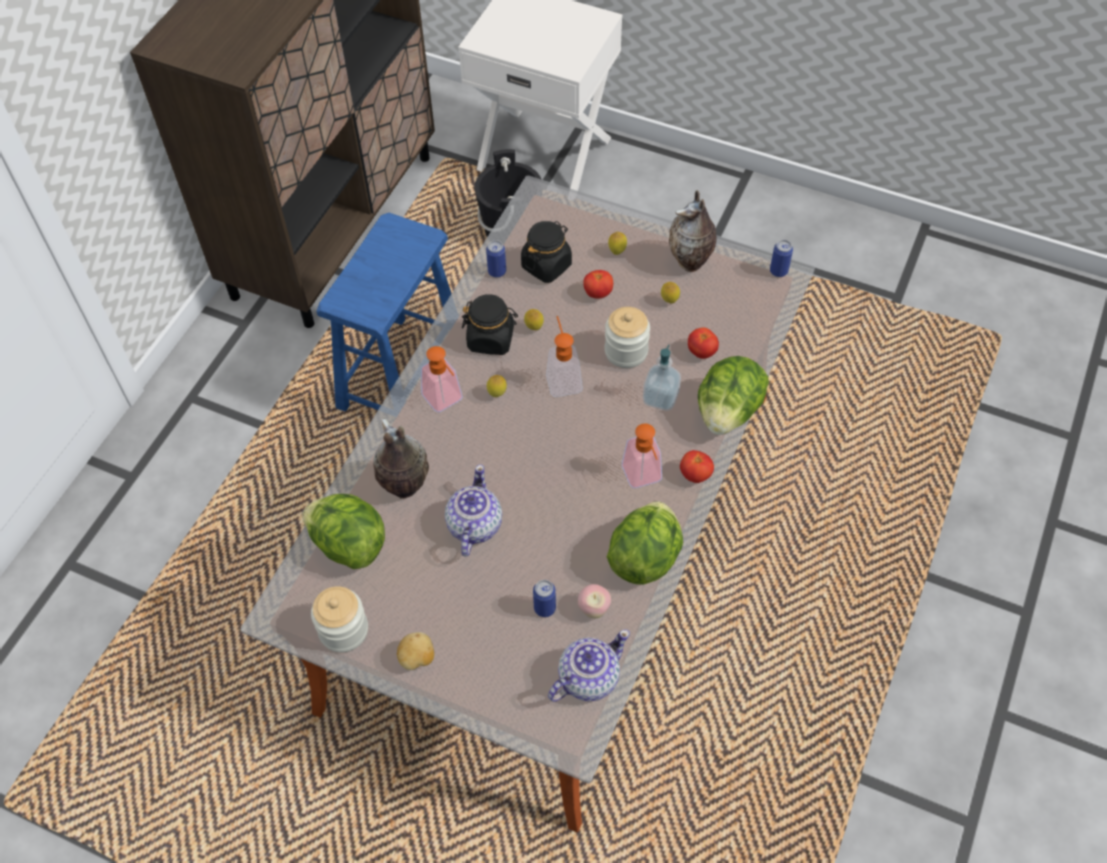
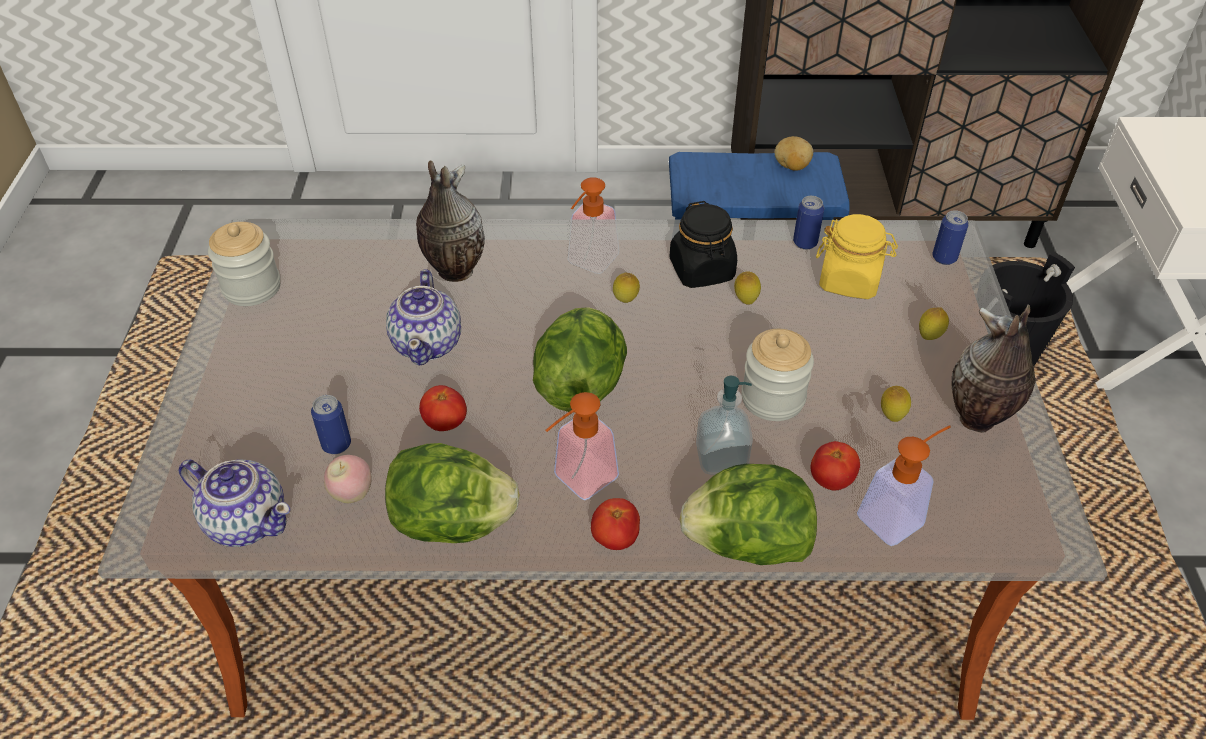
camera: 65 degrees right, 10 degrees down
lettuce [302,494,385,569] -> lettuce moved to [533,307,627,412]
potato [397,632,434,670] -> potato moved to [775,136,813,171]
teapot [445,465,502,556] -> teapot turned 105 degrees clockwise [386,269,461,365]
black jar [521,221,572,283] -> yellow jar [816,214,898,299]
soap dispenser [546,316,583,397] -> soap dispenser moved to [857,425,951,546]
tomato [583,270,613,299] -> tomato moved to [419,385,467,431]
can [770,240,793,277] -> can moved to [932,210,969,265]

